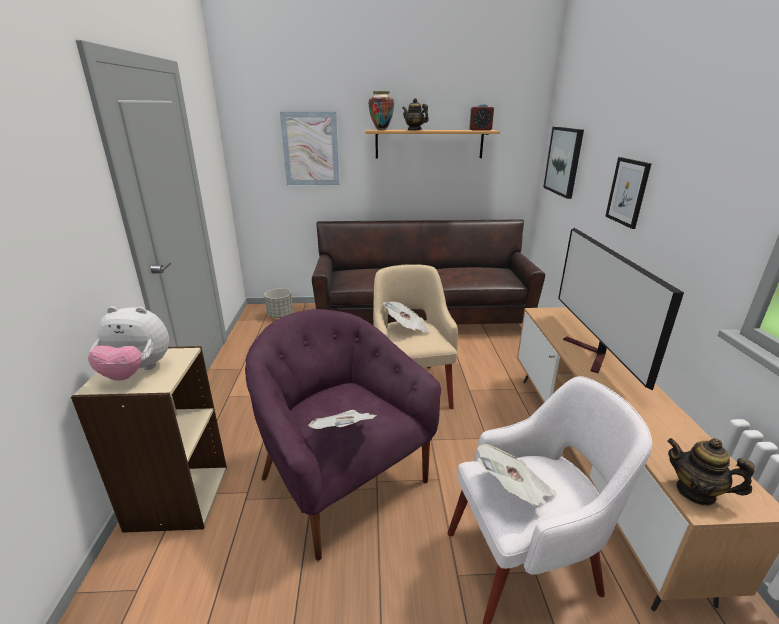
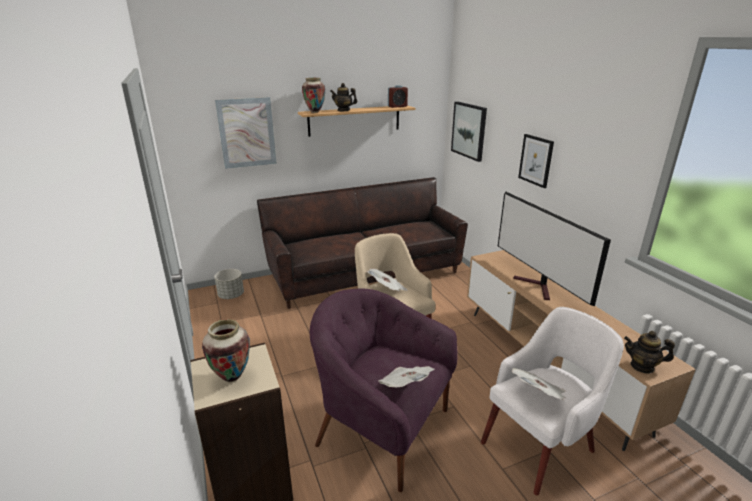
camera: 20 degrees left, 0 degrees up
plush toy [88,306,169,381] -> vase [202,319,250,382]

